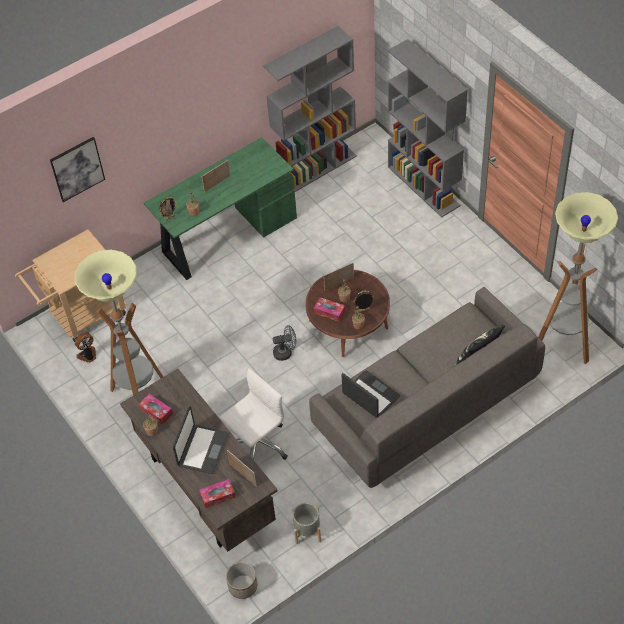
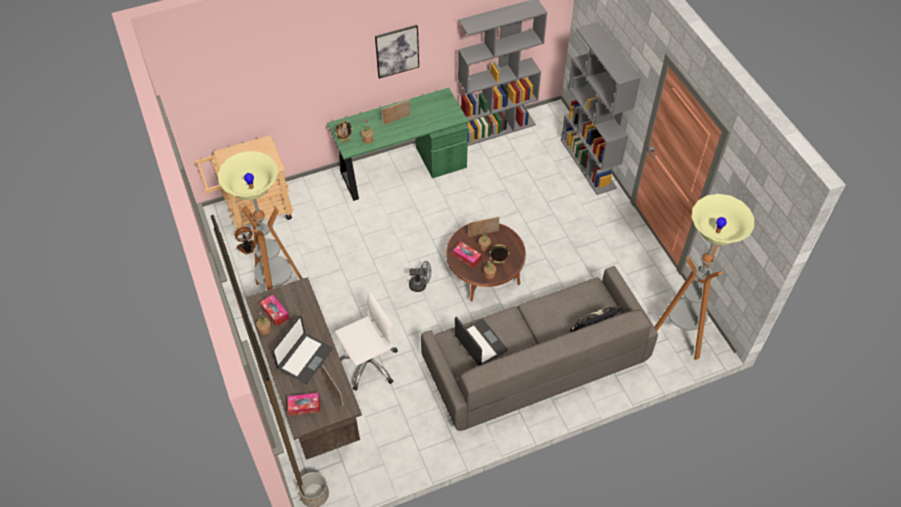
camera: 10 degrees right, 0 degrees up
picture [50,137,105,202] -> picture moved to [375,25,419,79]
grey planter [293,503,321,544] -> none

